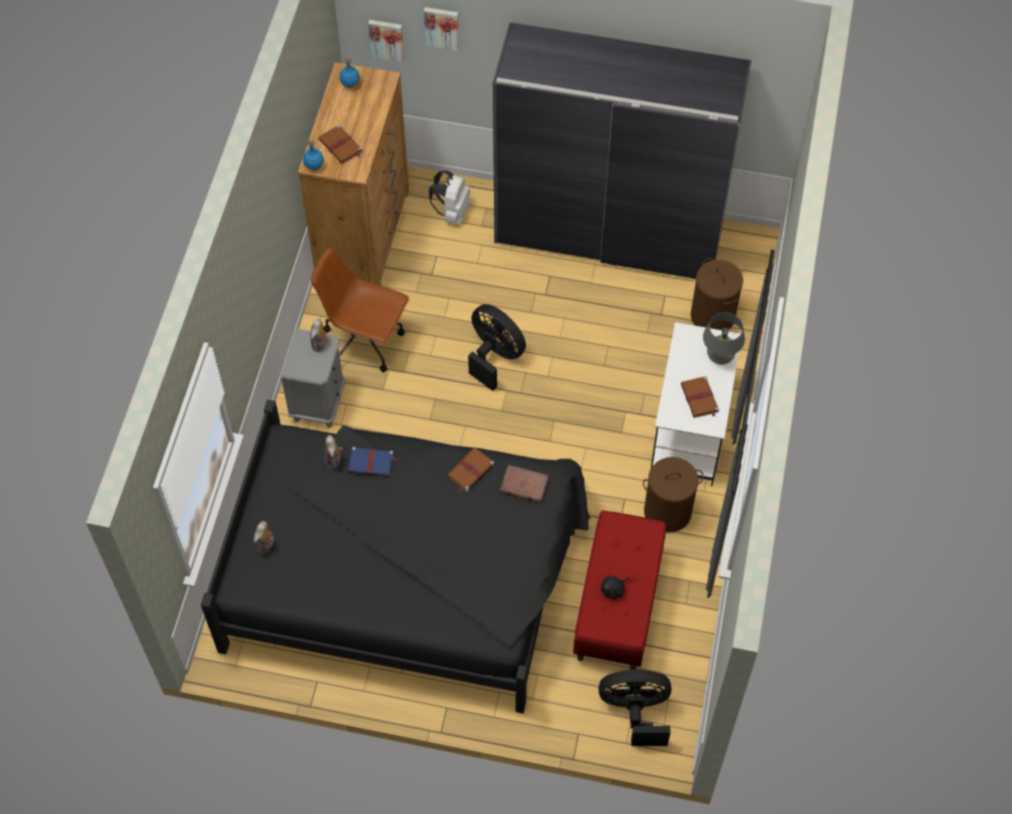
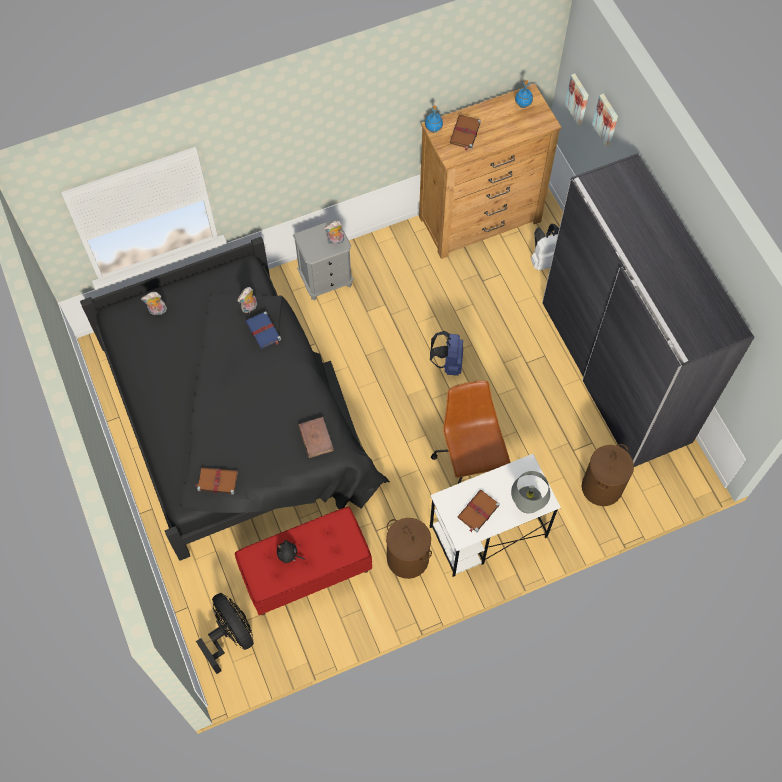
camera: 55 degrees right, 5 degrees up
brown office chair [311,247,409,372] -> brown office chair moved to [431,380,510,484]
brown book [447,447,494,492] -> brown book moved to [195,467,238,495]
black fan [468,304,526,391] -> blue backpack [430,331,463,376]

